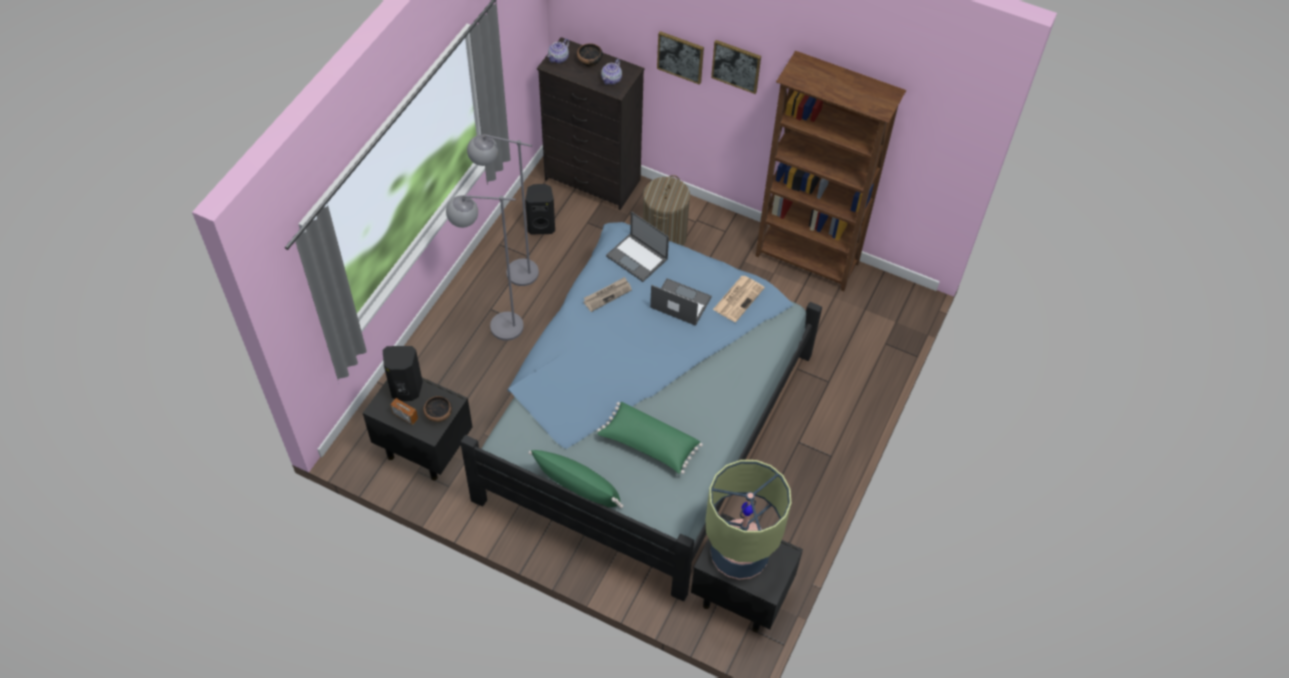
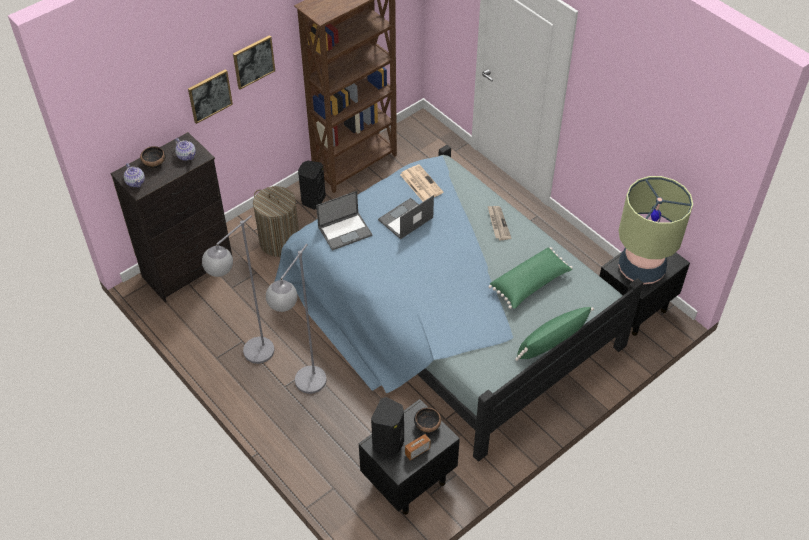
camera: 65 degrees left, 5 degrees down
black speaker [525,184,555,234] -> black speaker moved to [298,160,326,210]
newspaper [583,277,632,312] -> newspaper moved to [488,206,511,241]

